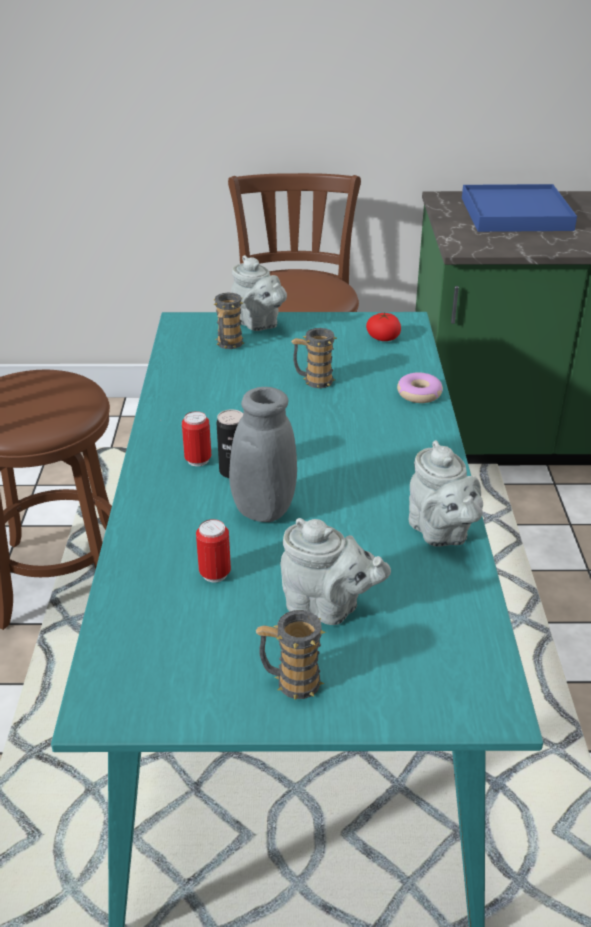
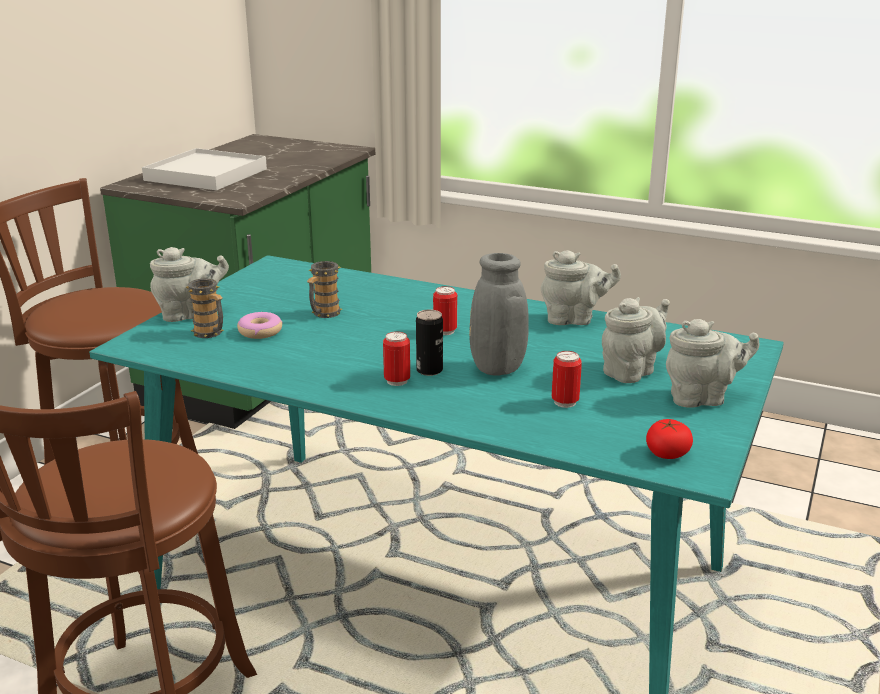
camera: 65 degrees left, 10 degrees down
mug [256,610,326,700] -> grey teapot [666,319,760,408]
tomato [366,312,401,341] -> tomato moved to [646,419,693,459]
donut [397,373,443,403] -> donut moved to [237,312,283,339]
blue tray [462,184,577,232] -> white tray [142,148,267,190]
none -> can [433,286,457,335]

